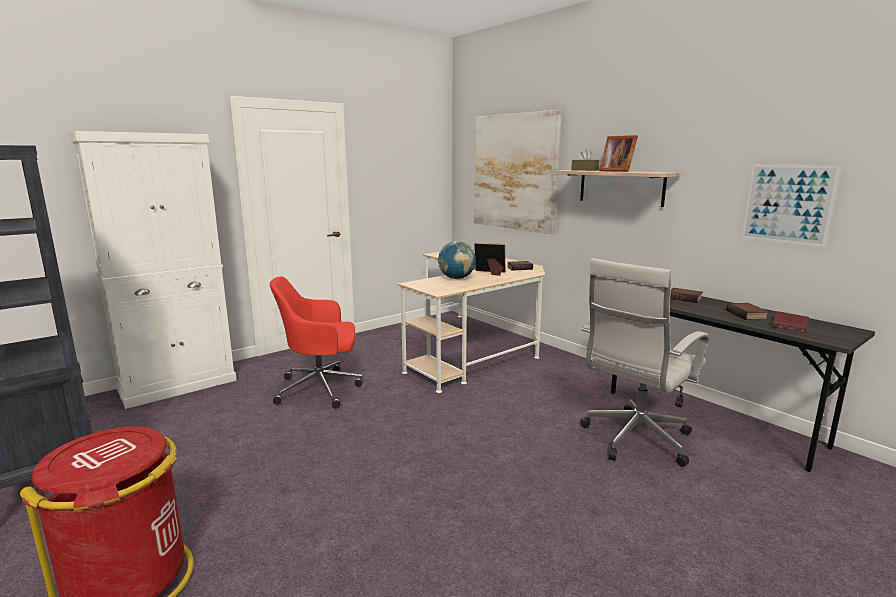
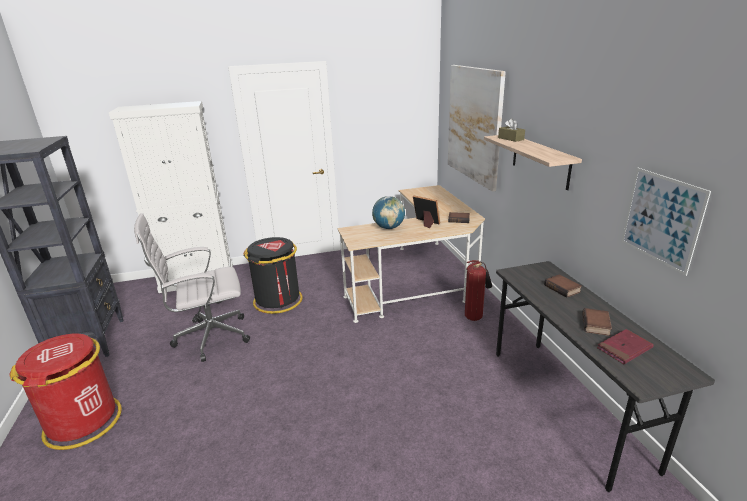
camera: 25 degrees right, 10 degrees up
red office chair [270,276,363,409] -> black trash can [243,237,303,314]
white office chair [580,258,709,467] -> white office chair moved to [134,213,250,362]
picture frame [599,135,638,172] -> none
none -> fire extinguisher [465,260,492,321]

